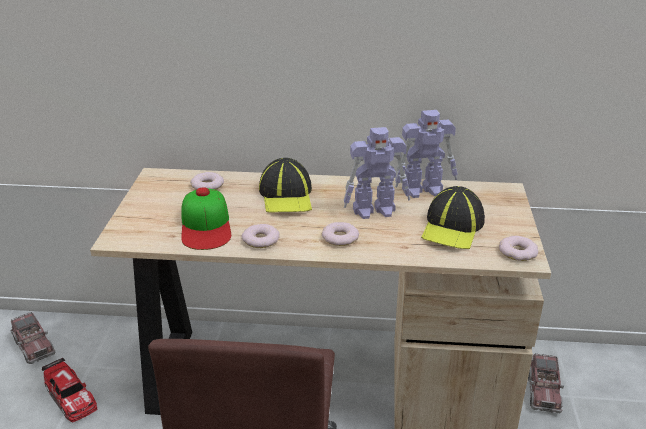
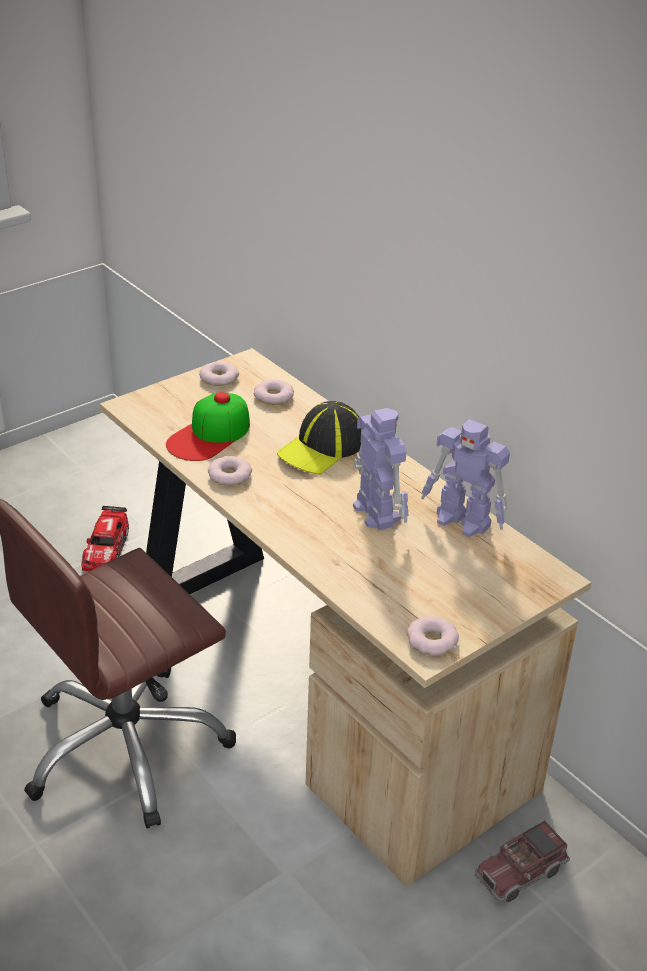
camera: 45 degrees right, 5 degrees up
toy truck [10,312,56,364] -> none
donut [322,222,359,246] -> donut moved to [199,362,239,386]
toy robot [344,127,411,219] -> toy robot turned 150 degrees counterclockwise [353,408,408,530]
cap [421,186,485,249] -> none

